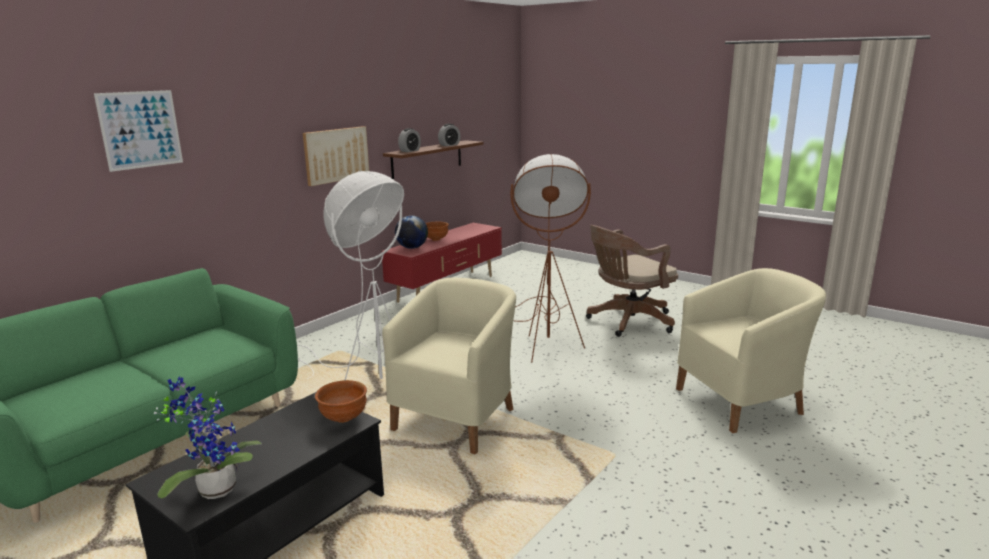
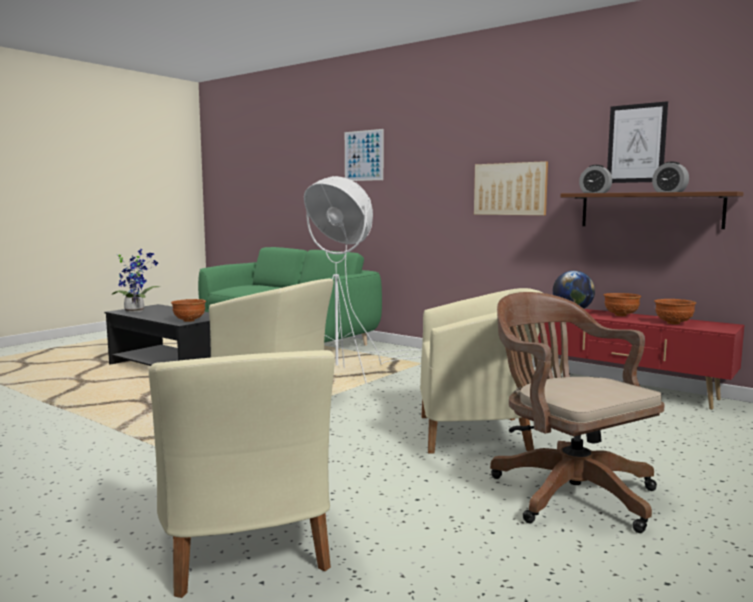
camera: 90 degrees right, 10 degrees down
brown floor lamp [510,154,591,363] -> beige armchair [420,288,543,453]
none -> picture [607,101,668,183]
none -> brown bowl [654,299,696,324]

